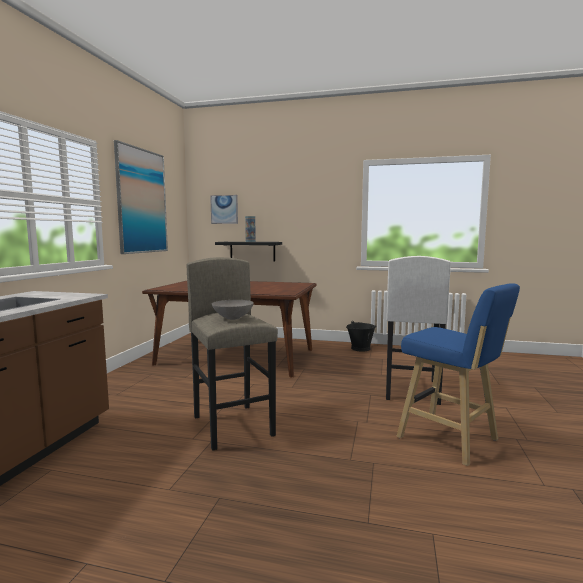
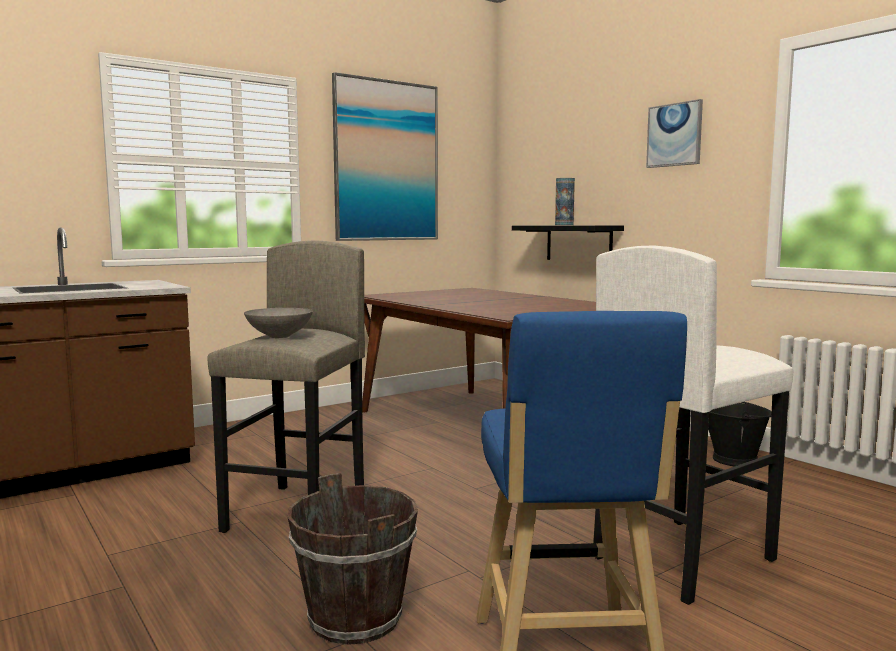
camera: 40 degrees right, 0 degrees up
picture [210,195,238,224] -> picture moved to [646,99,703,168]
none -> brown bucket [288,473,418,645]

